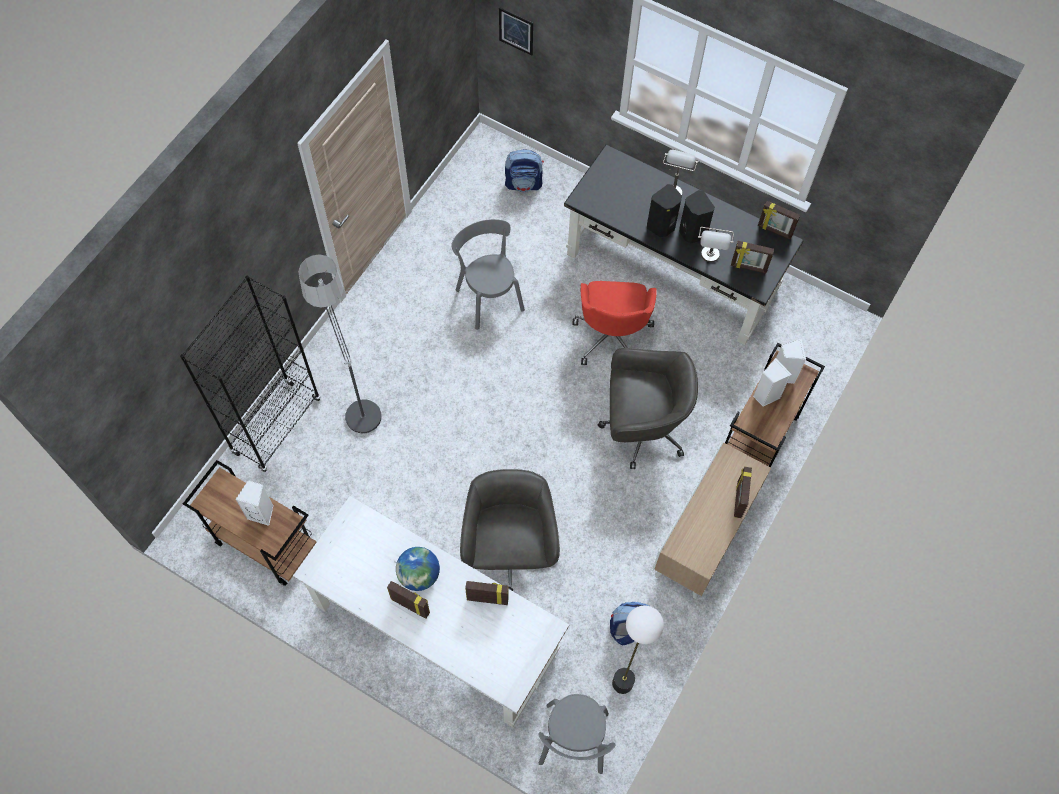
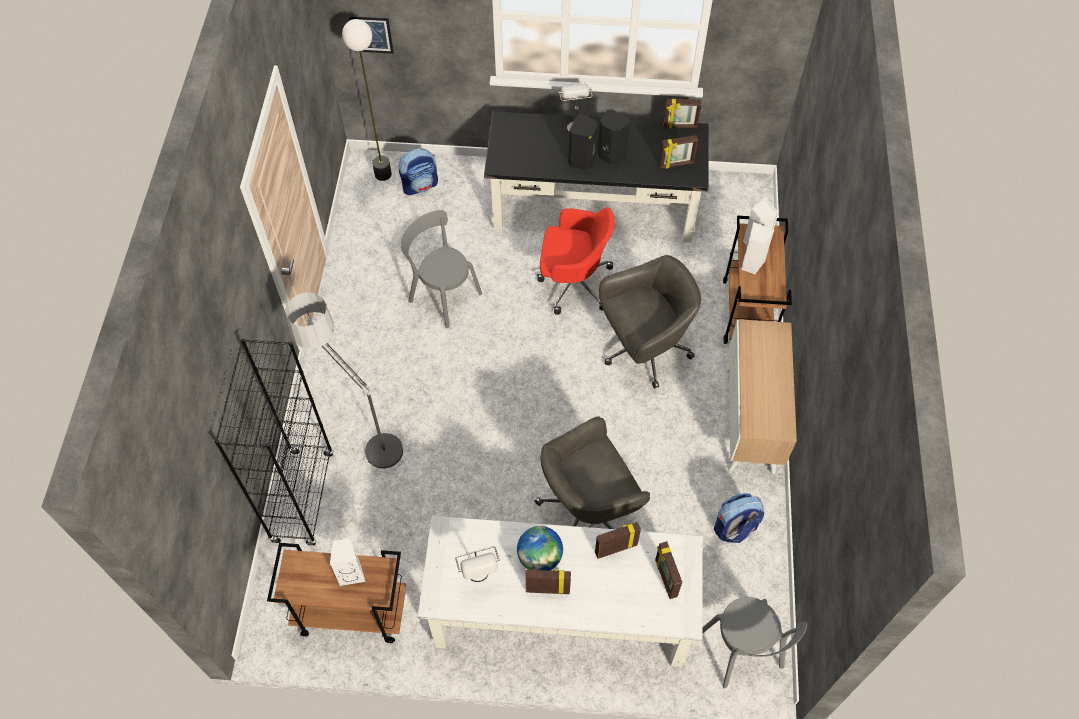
camera: 25 degrees left, 5 degrees down
grey office chair [460,469,560,591] -> grey office chair turned 90 degrees counterclockwise [535,417,650,529]
red office chair [572,281,657,365] -> red office chair turned 60 degrees counterclockwise [537,207,615,315]
floor lamp [612,606,664,694] -> floor lamp moved to [342,19,392,181]
grey table lamp [698,227,734,263] -> grey table lamp moved to [455,546,500,582]
picture frame [734,467,752,518] -> picture frame moved to [655,541,682,599]

